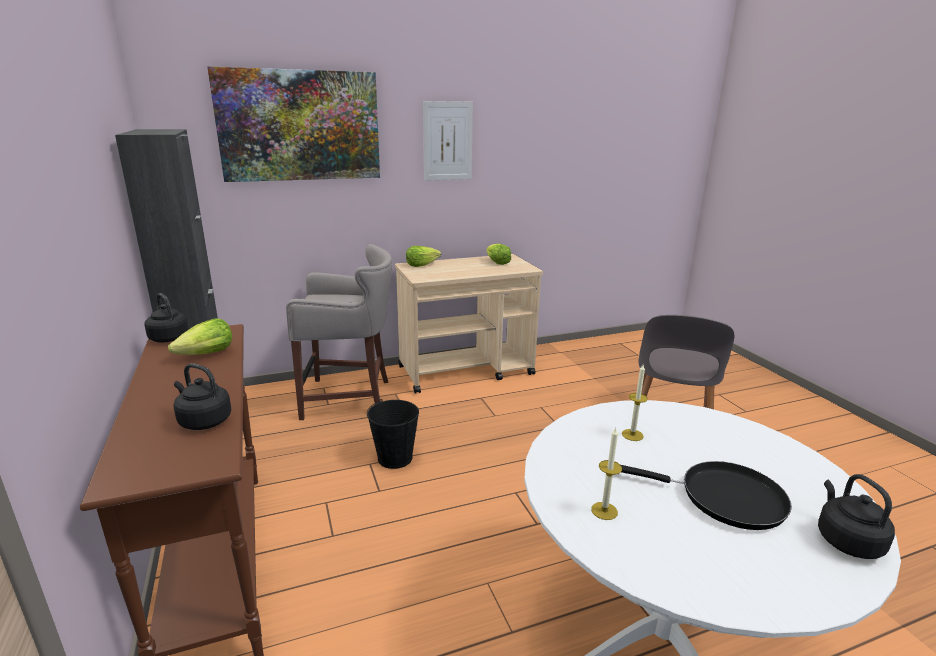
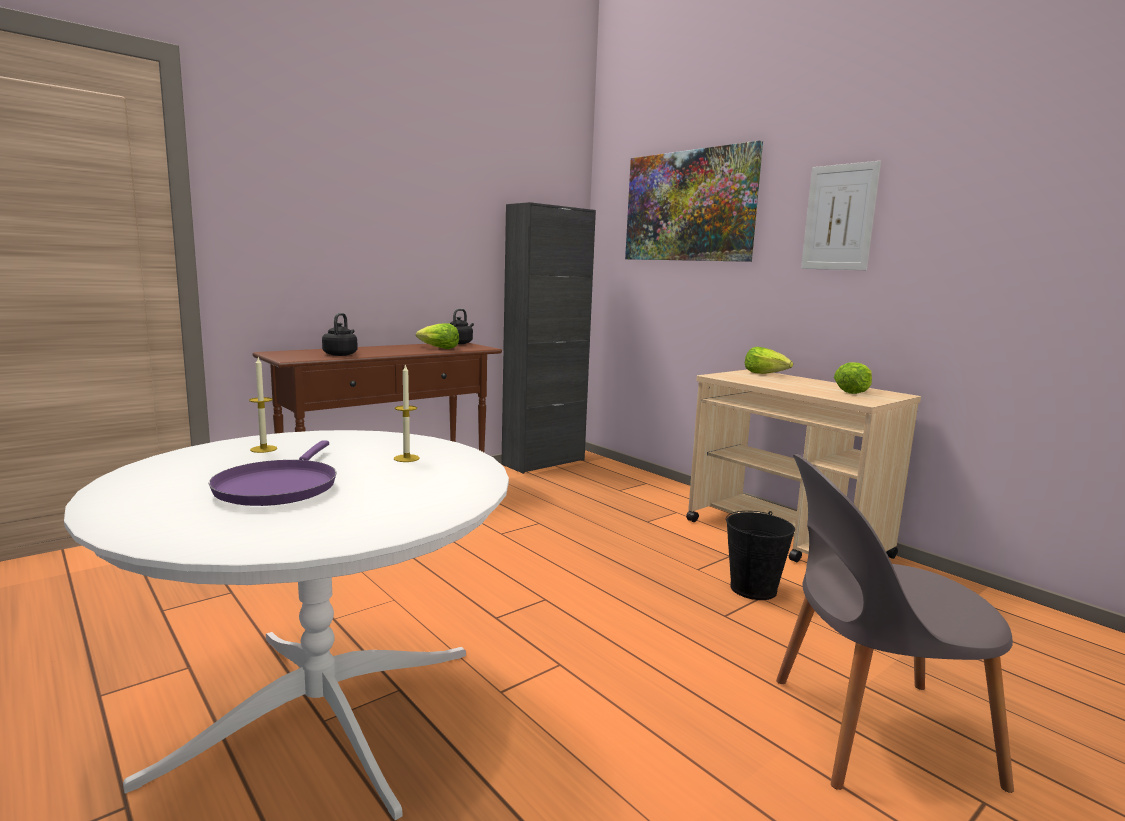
camera: 70 degrees right, 10 degrees down
grey stool [286,244,392,420] -> none
black bucket [367,399,419,469] -> black bucket moved to [726,511,795,600]
black frying pan [621,461,792,530] -> purple frying pan [209,440,337,506]
black kettle [818,474,895,559] -> none

